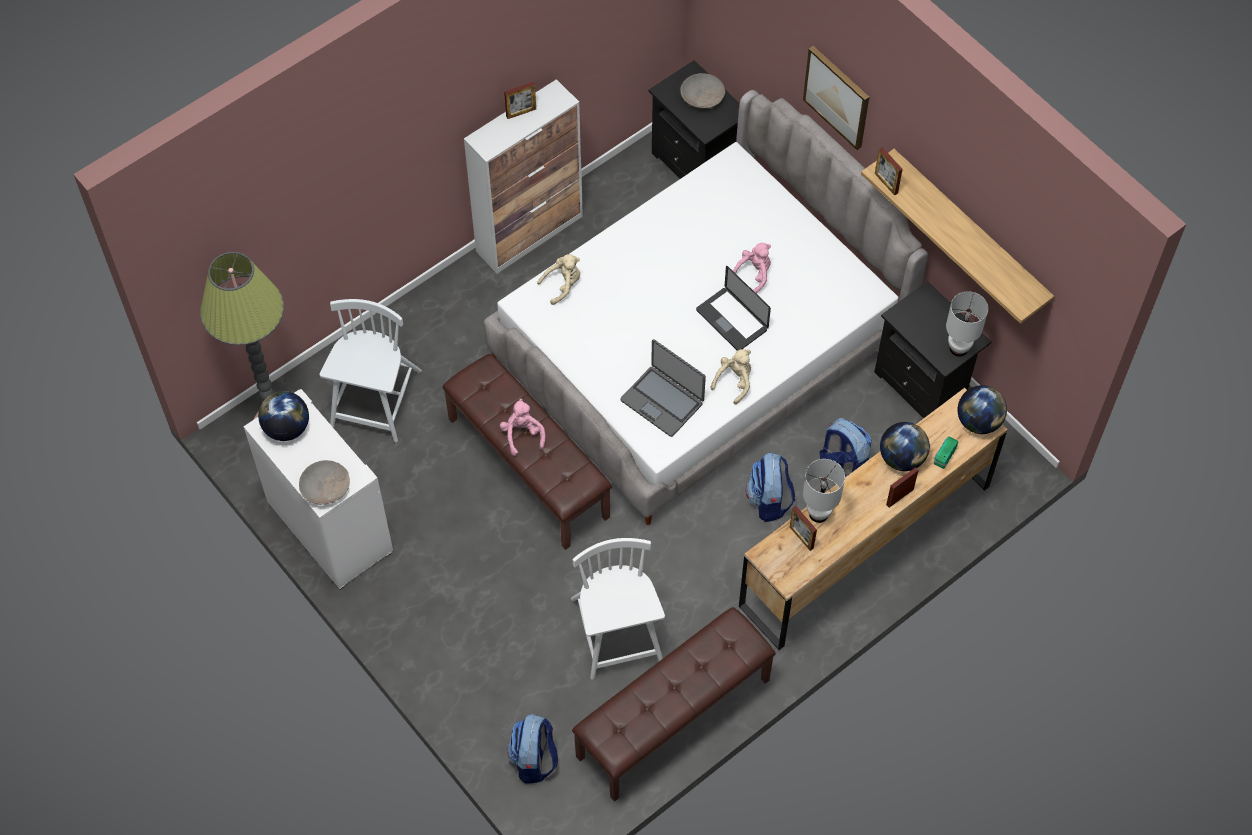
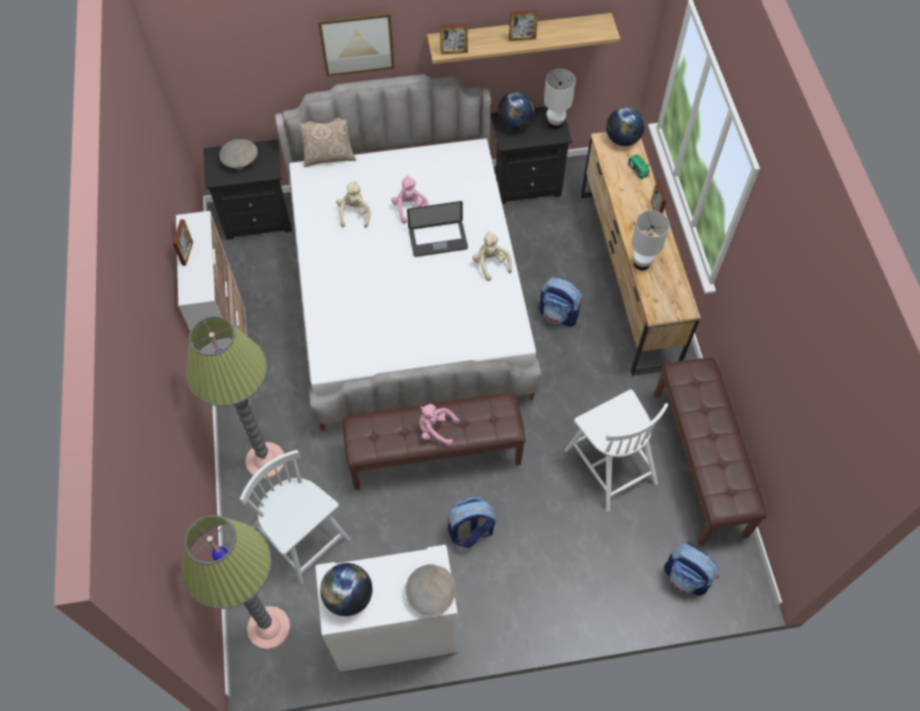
camera: 60 degrees left, 0 degrees up
beige plush toy [537,254,580,305] -> beige plush toy moved to [336,181,370,228]
white chair [571,538,665,680] -> white chair turned 135 degrees counterclockwise [565,389,668,512]
laptop [620,339,706,437] -> none
picture frame [790,506,817,551] -> picture frame moved to [509,10,538,41]
backpack [820,418,872,477] -> backpack moved to [447,497,495,548]
globe [880,422,930,471] -> globe moved to [497,92,535,130]
none -> floor lamp [186,316,284,480]
none -> pillow [297,118,356,167]

